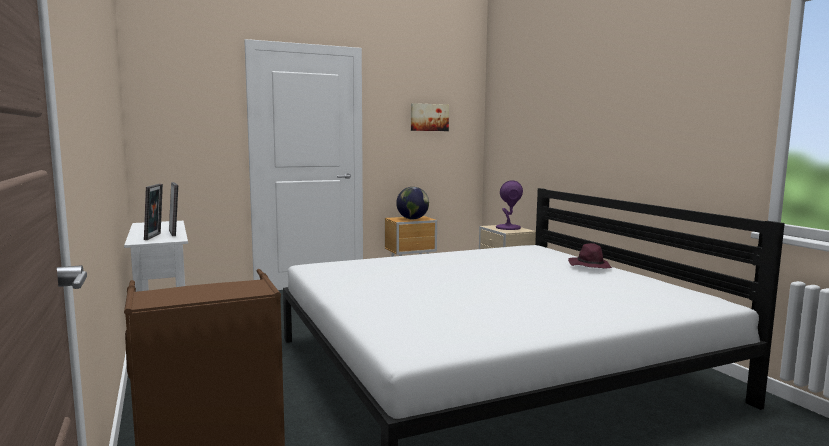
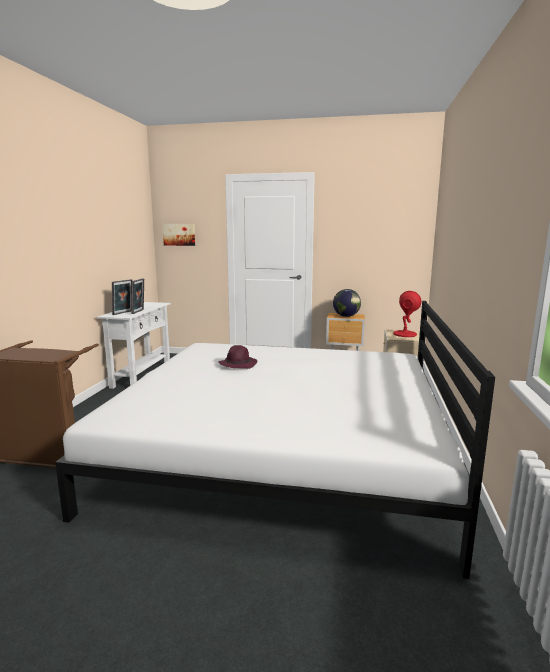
camera: 35 degrees right, 5 degrees up
picture [411,103,449,131] -> picture moved to [162,224,195,246]
purple table lamp [496,180,523,230] -> red table lamp [393,291,421,337]
purple hat [568,243,612,269] -> purple hat moved to [219,345,257,369]

